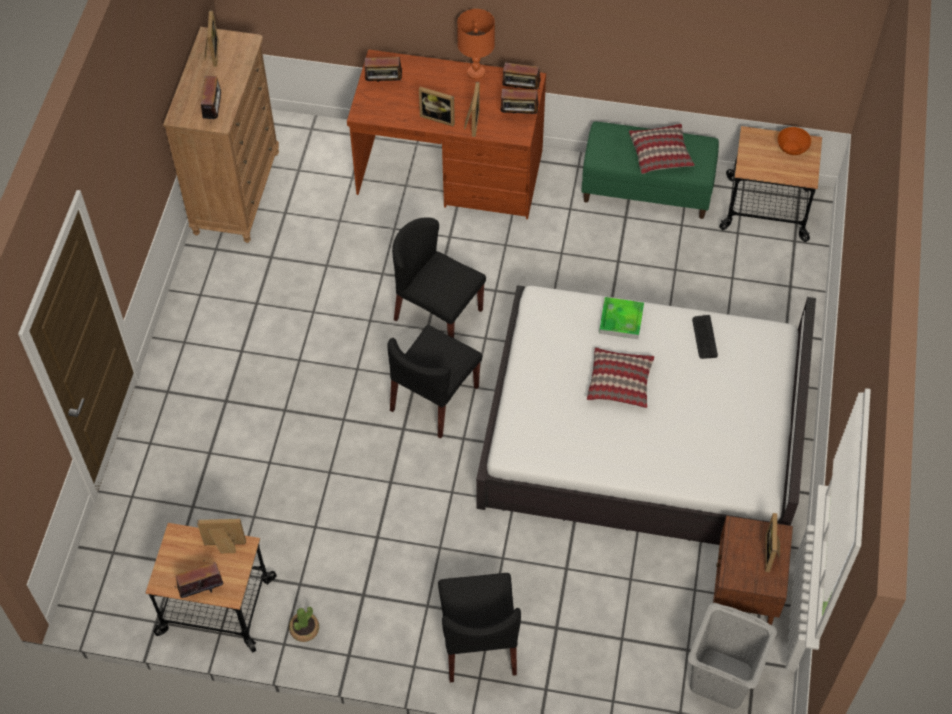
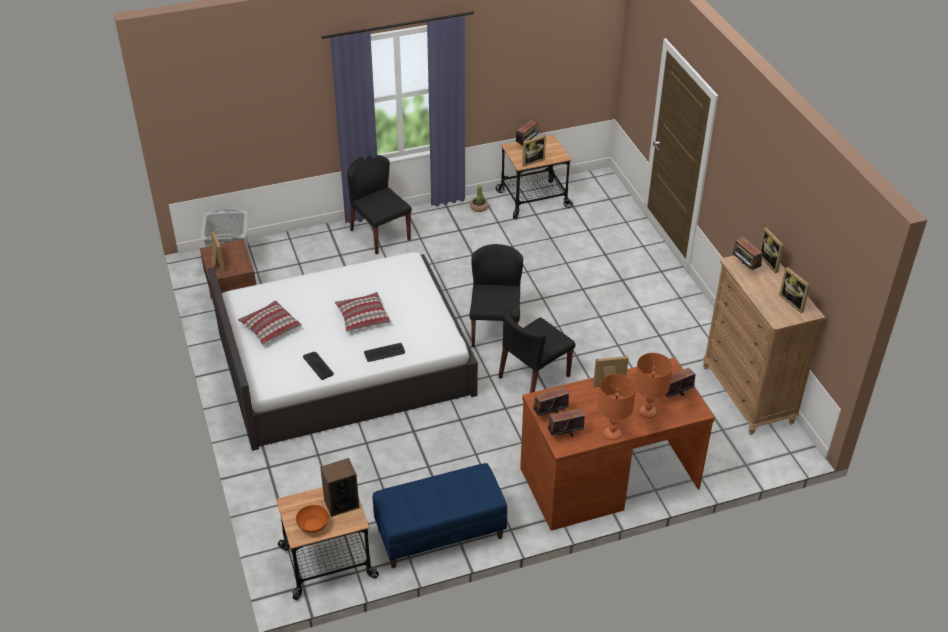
camera: 150 degrees right, 15 degrees down
black chair [392,217,486,338] -> black chair turned 135 degrees clockwise [498,309,575,393]
picture frame [464,82,480,137] -> picture frame moved to [760,227,784,273]
green bench [581,122,719,219] -> blue bench [373,463,507,568]
tray [599,297,644,339] -> keyboard [364,343,405,362]
pillow [629,124,695,174] -> pillow moved to [238,301,302,345]
none -> speaker [320,458,359,517]
none -> orange table lamp [635,353,673,418]

